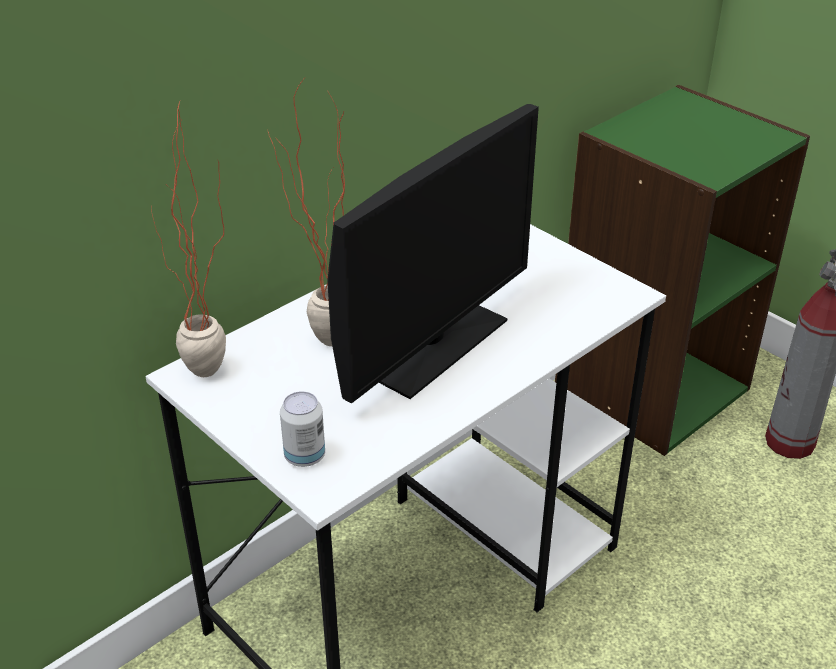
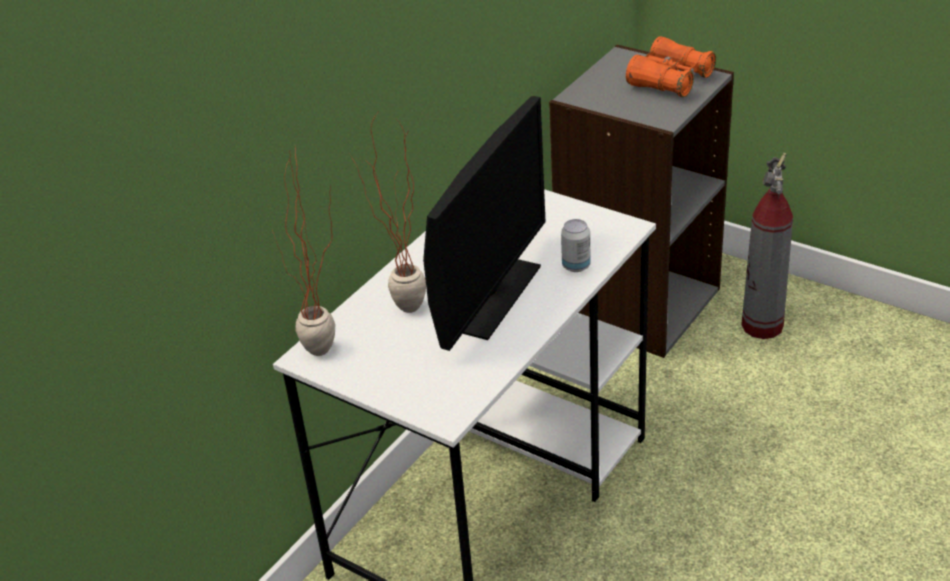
camera: 10 degrees left, 0 degrees up
can [280,391,325,467] -> can moved to [561,219,591,272]
green bookcase [555,85,810,456] -> grey bookcase [549,45,734,358]
none -> orange binoculars [626,36,716,97]

